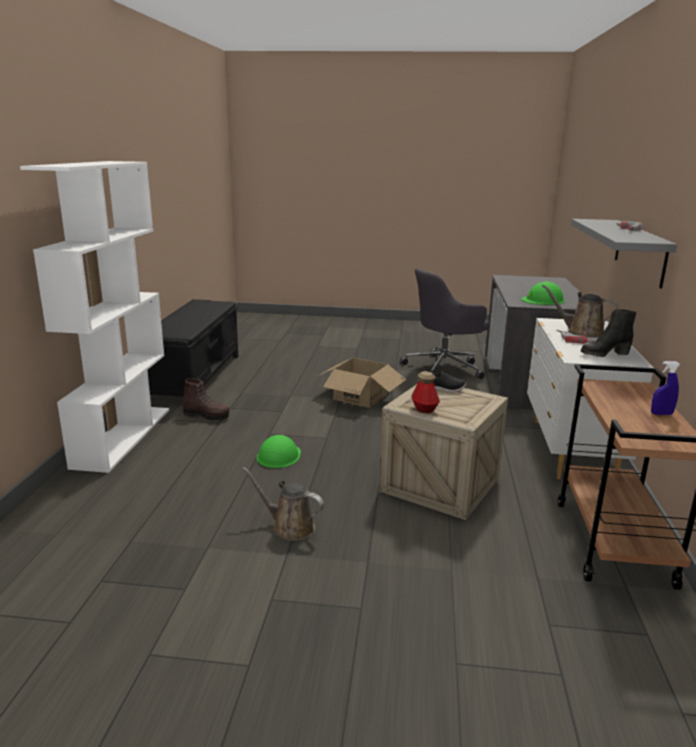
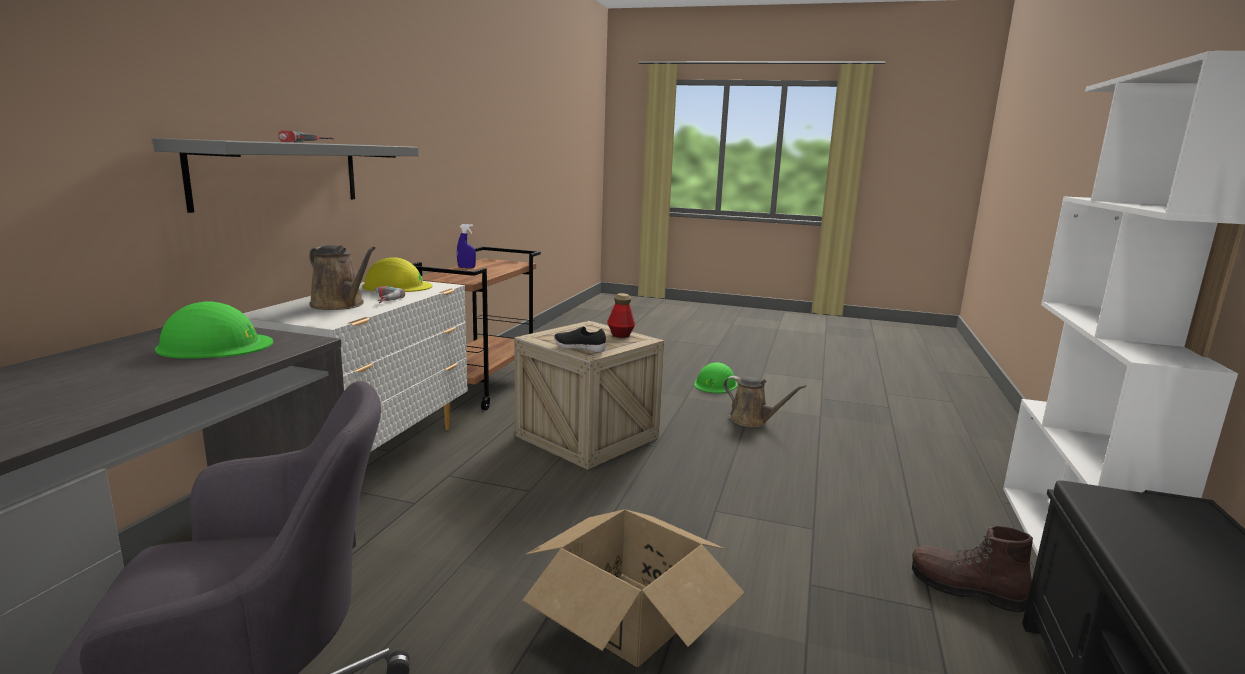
camera: 170 degrees left, 5 degrees down
green hard hat [257,435,301,468] -> green hard hat moved to [694,362,737,393]
black boot [581,309,637,357] -> yellow hard hat [362,257,433,292]

